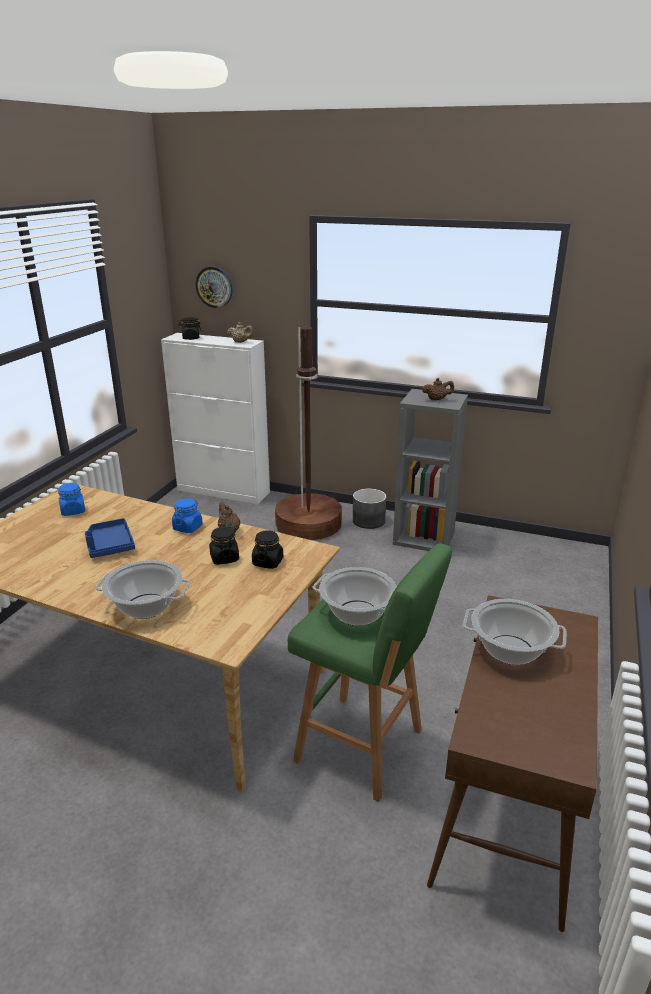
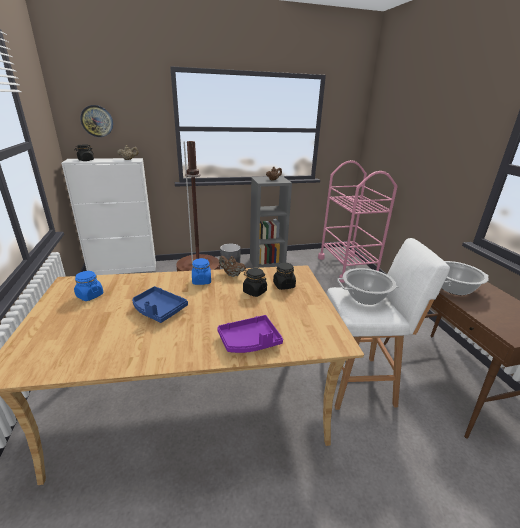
camera: 35 degrees left, 0 degrees up
cooking pot [95,560,191,619] -> purple tray [217,315,283,353]
green stool [288,543,452,802] -> white stool [326,238,450,410]
none -> pink cart [318,160,397,283]

